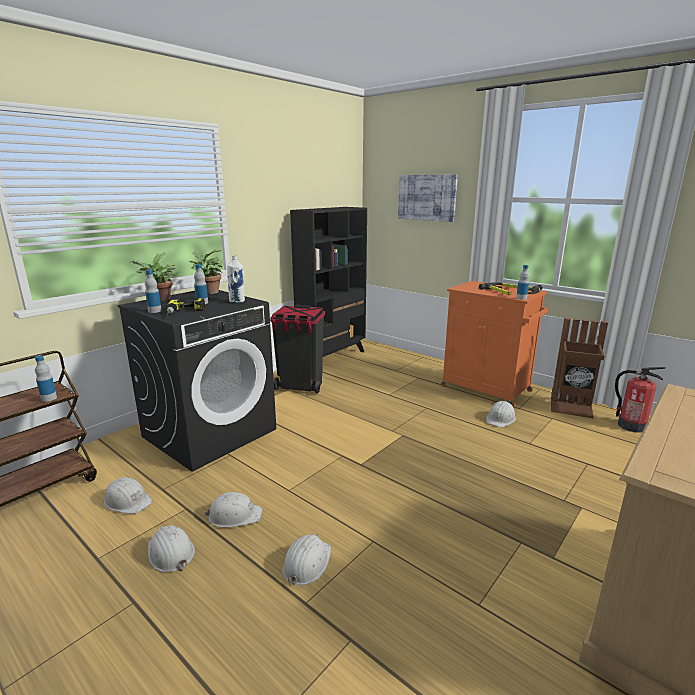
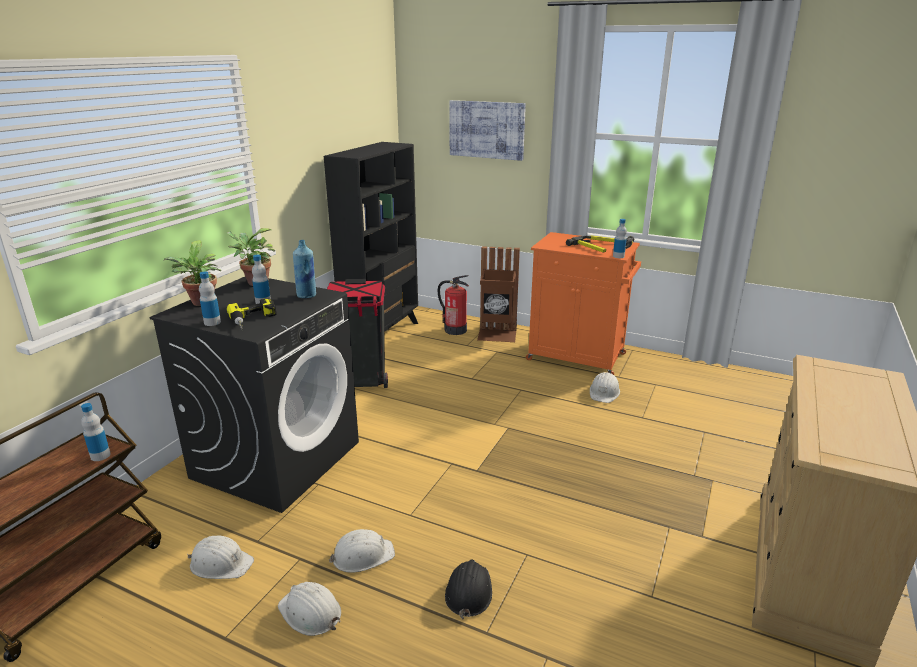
camera: 15 degrees left, 5 degrees up
white bottle [227,256,245,303] -> blue bottle [293,240,316,298]
white hard hat [282,534,332,586] -> black hard hat [445,560,492,619]
brown trash can [551,318,608,419] -> brown trash can moved to [477,246,520,342]
fire extinguisher [615,367,666,433] -> fire extinguisher moved to [438,275,469,335]

